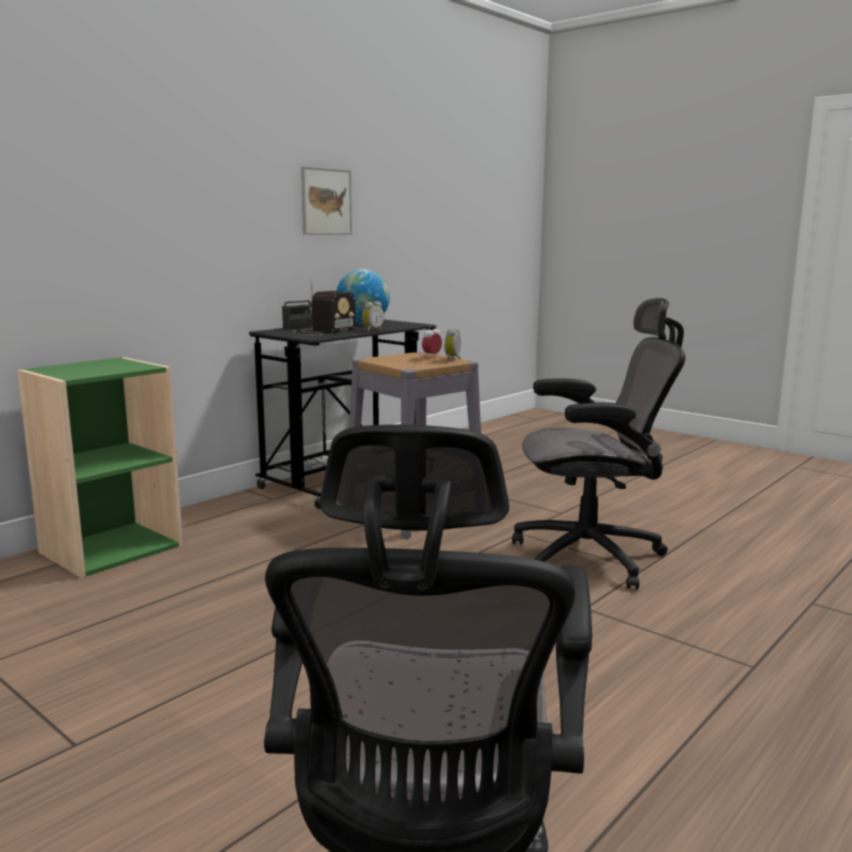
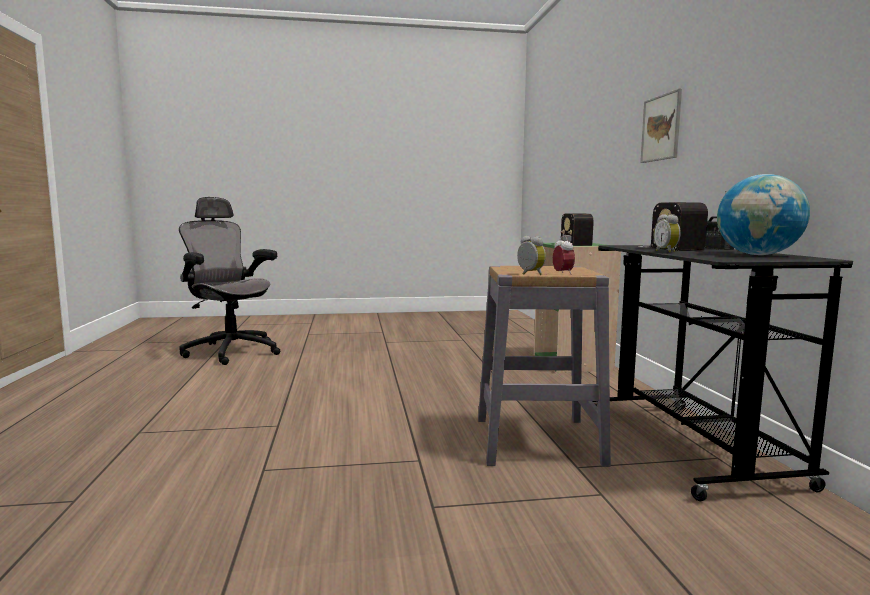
camera: 130 degrees right, 5 degrees down
picture [301,166,352,235] -> picture moved to [640,88,682,163]
office chair [512,298,686,589] -> none
none -> radio [561,213,594,246]

